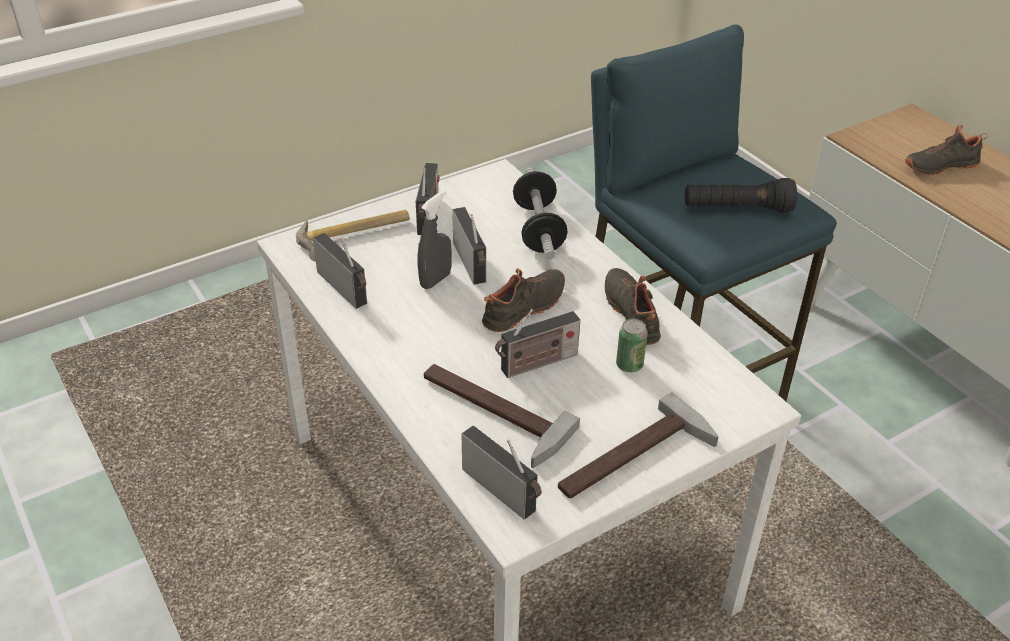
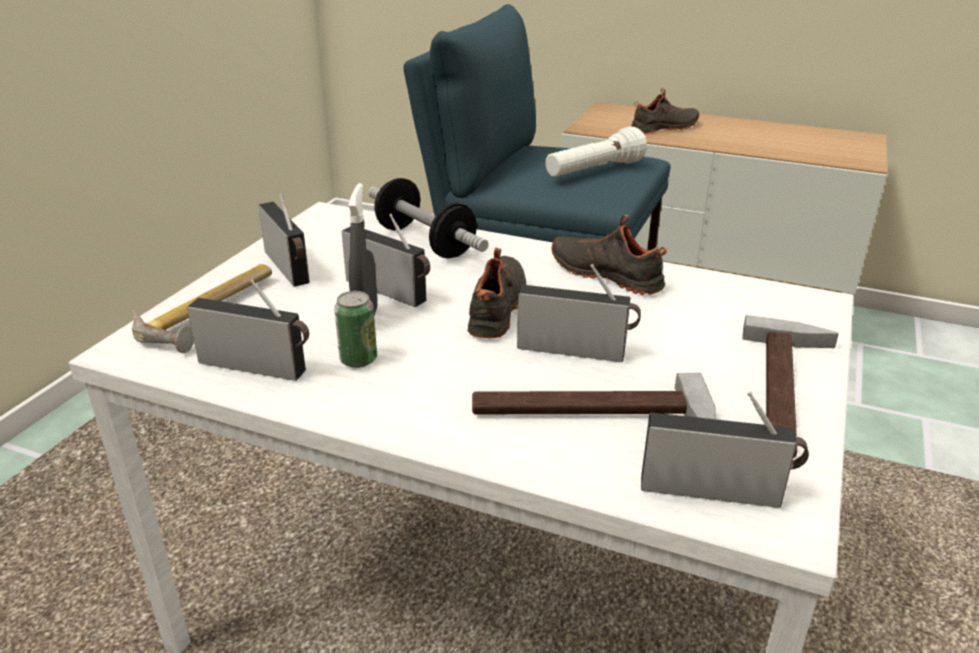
camera: 35 degrees left, 10 degrees down
radio [495,309,580,378] -> radio turned 105 degrees counterclockwise [517,264,641,362]
can [616,319,648,372] -> can moved to [334,291,377,368]
black flashlight [685,178,797,213] -> white flashlight [545,126,647,177]
black shoe [905,124,987,175] -> black shoe turned 150 degrees counterclockwise [631,88,699,133]

